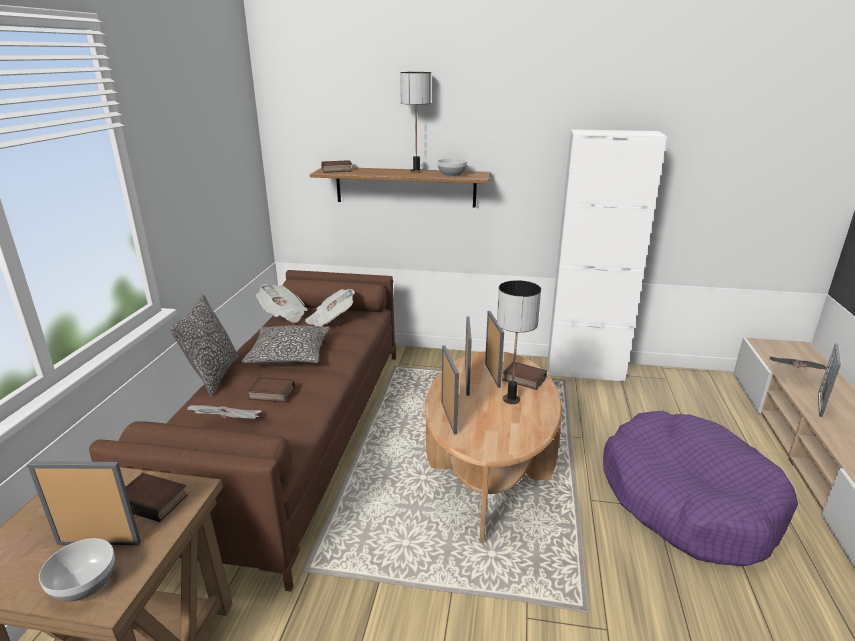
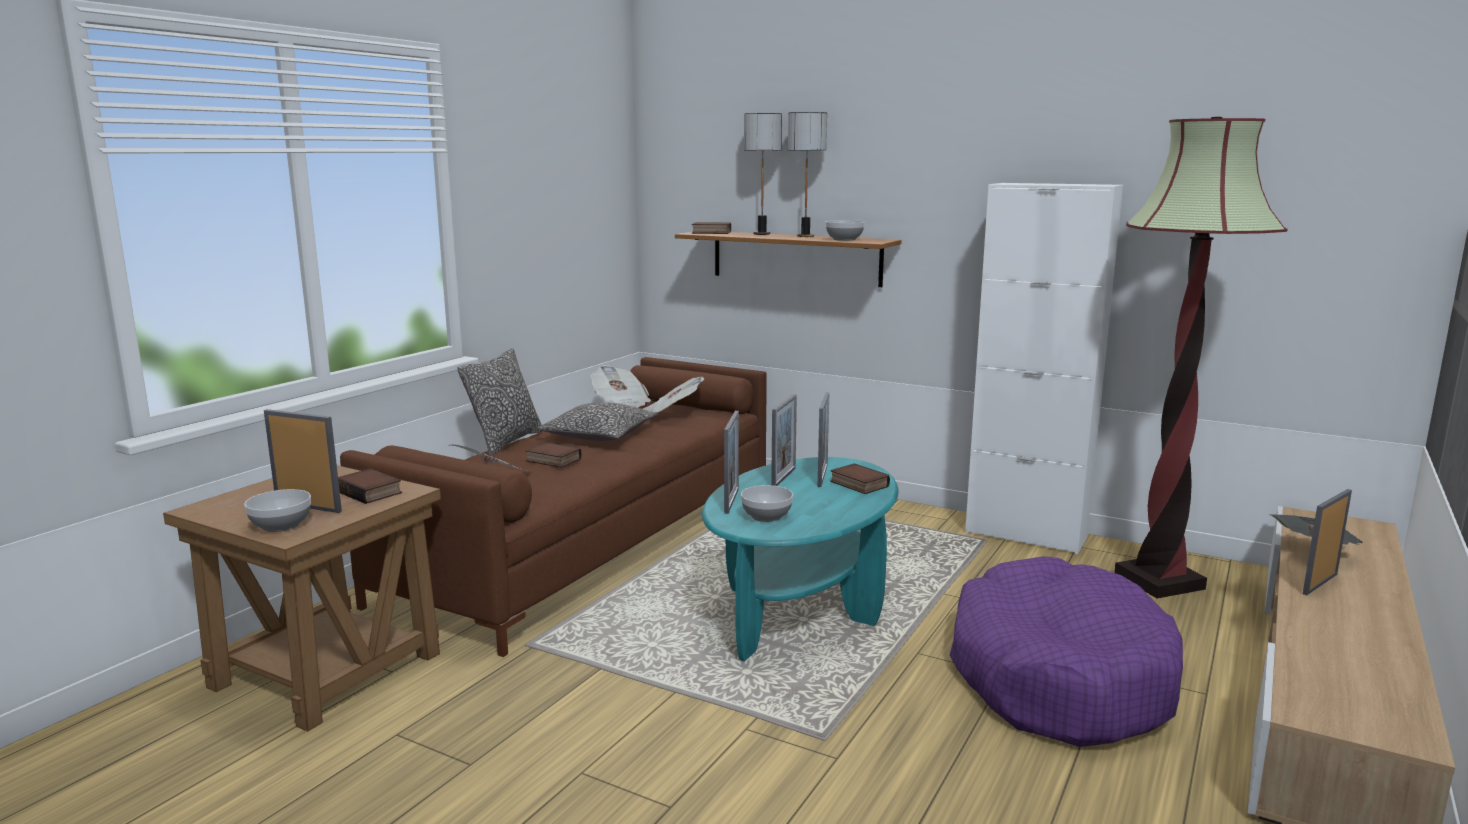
camera: 20 degrees right, 10 degrees down
brown coffee table [425,351,562,543] -> turquoise coffee table [702,457,899,661]
table lamp [497,280,541,404] -> table lamp moved to [744,113,782,235]
none -> bowl [741,485,793,522]
none -> floor lamp [1114,117,1288,598]

